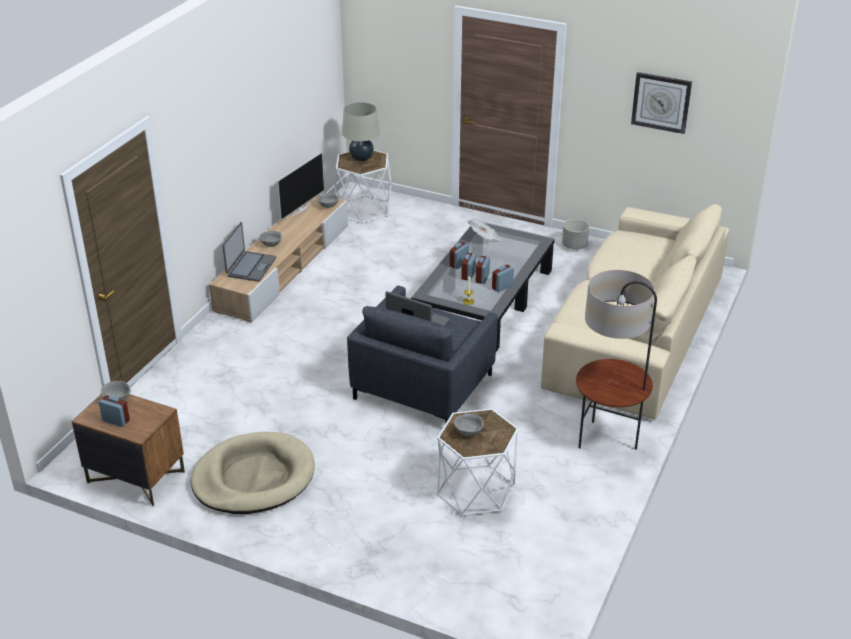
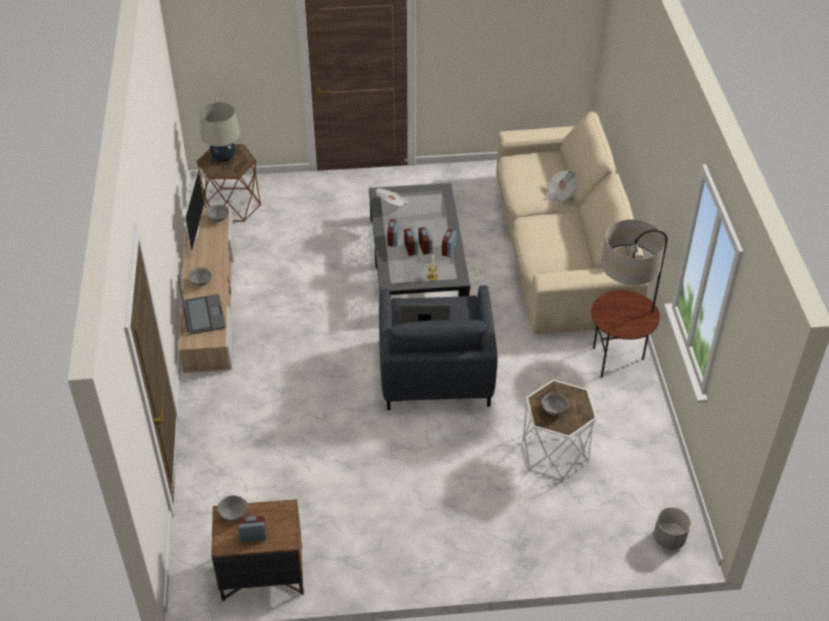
camera: 30 degrees left, 10 degrees up
beige dog bed [191,432,315,514] -> none
white side table [335,150,392,224] -> brown side table [196,144,261,222]
grey planter [562,219,589,250] -> grey planter moved to [654,507,691,550]
wall clock [631,72,692,134] -> none
none -> newspaper [545,170,578,203]

